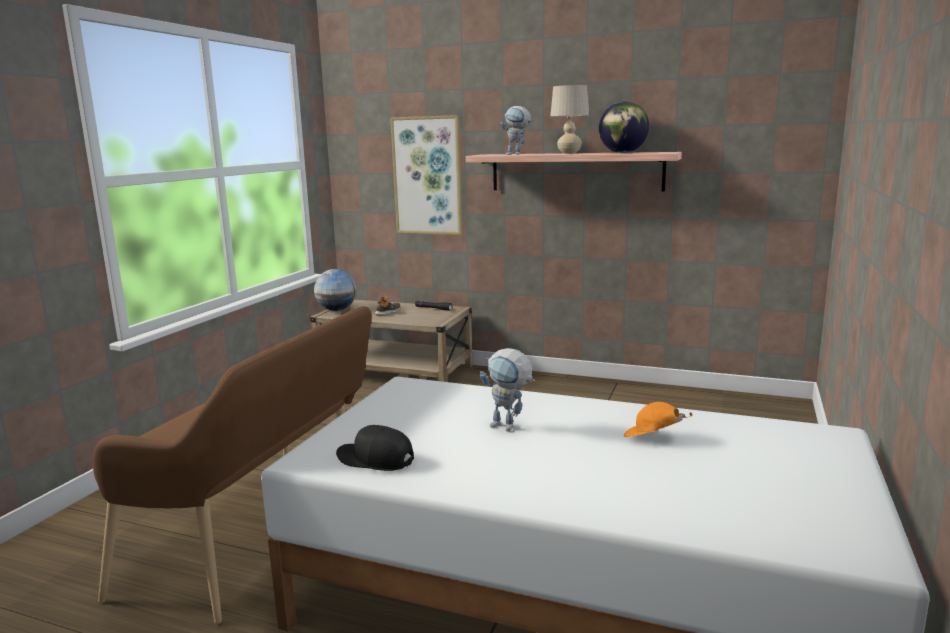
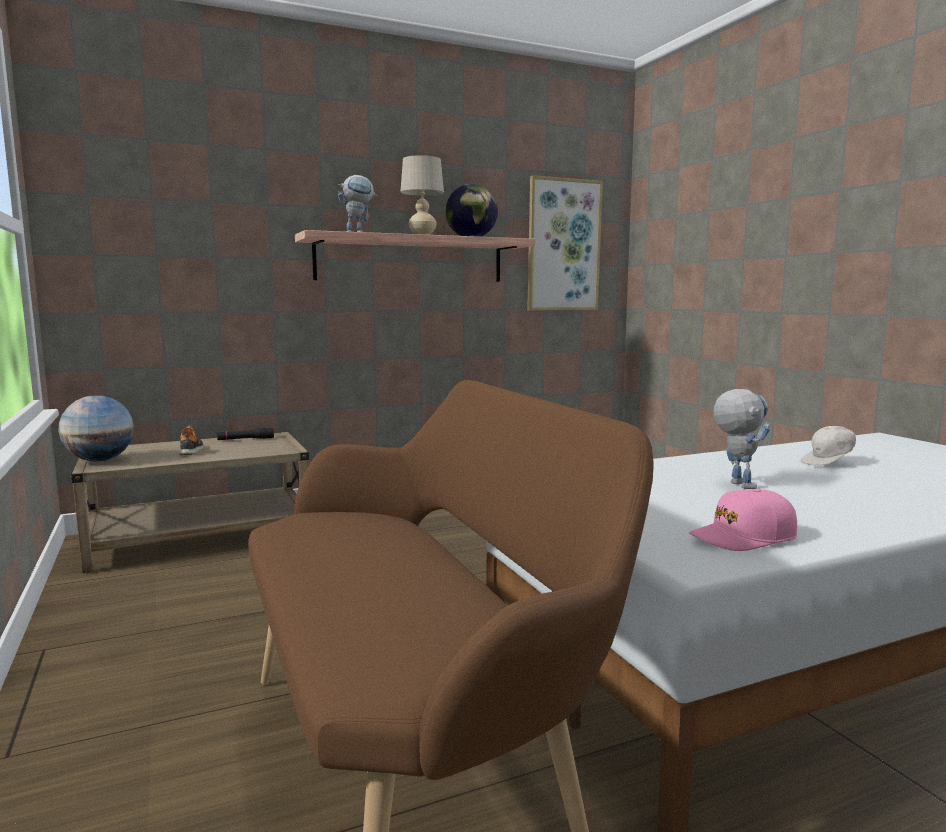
camera: 45 degrees left, 5 degrees down
black cap [336,425,414,471] -> pink cap [689,489,797,551]
picture [390,115,463,235] -> picture moved to [527,175,603,311]
toy robot [480,348,535,431] -> toy robot turned 90 degrees counterclockwise [714,389,770,489]
orange cap [624,402,693,437] -> white cap [801,426,856,466]

